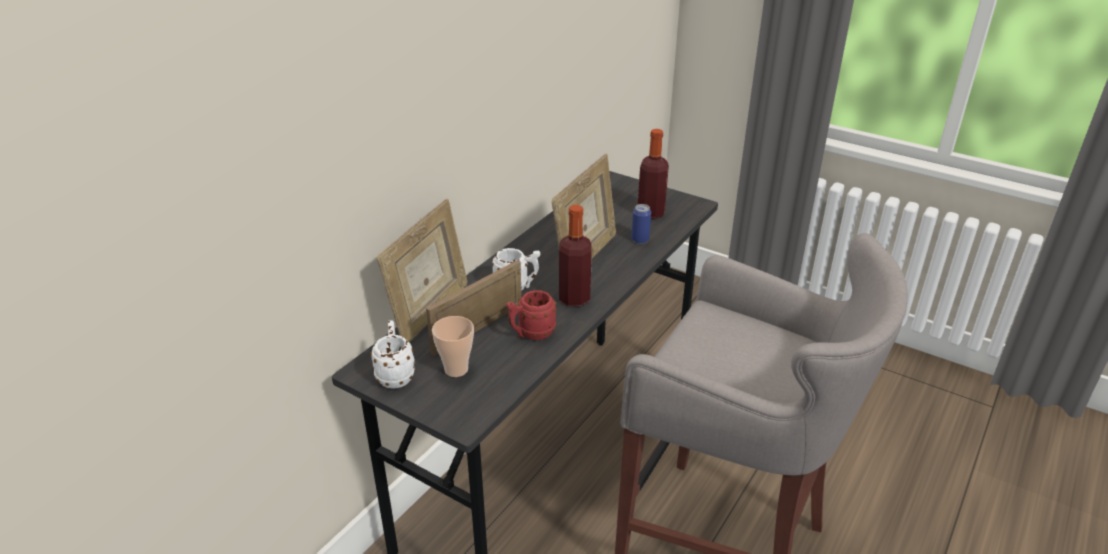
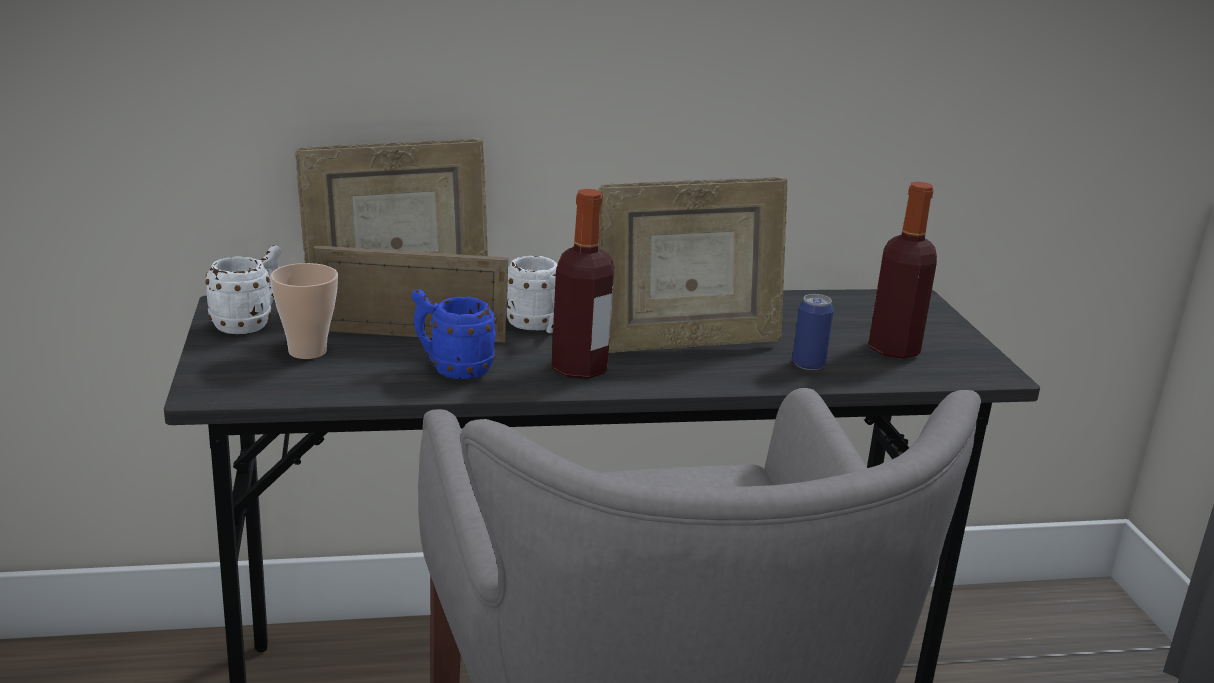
camera: 45 degrees right, 10 degrees down
red mug [507,290,556,340] -> blue mug [411,289,497,379]

